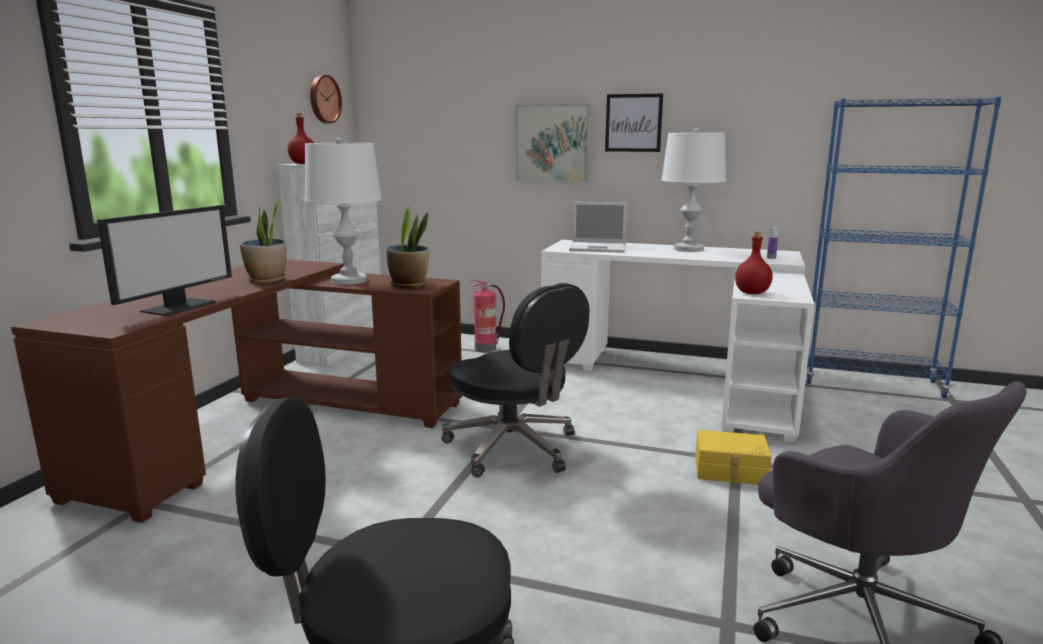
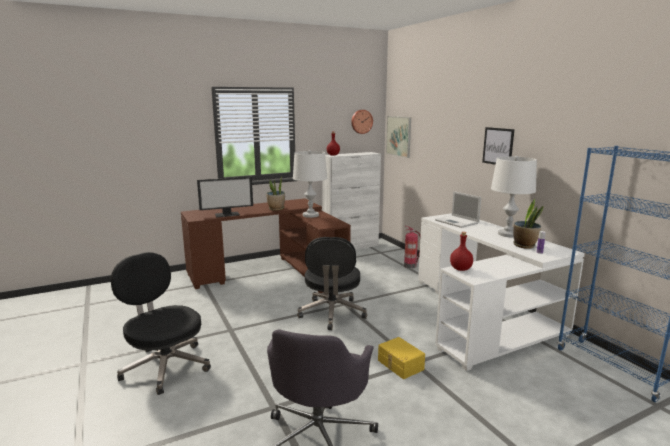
camera: 45 degrees right, 0 degrees up
potted plant [387,205,429,288] -> potted plant moved to [513,199,544,249]
picture [515,104,590,183] -> picture moved to [386,116,411,158]

